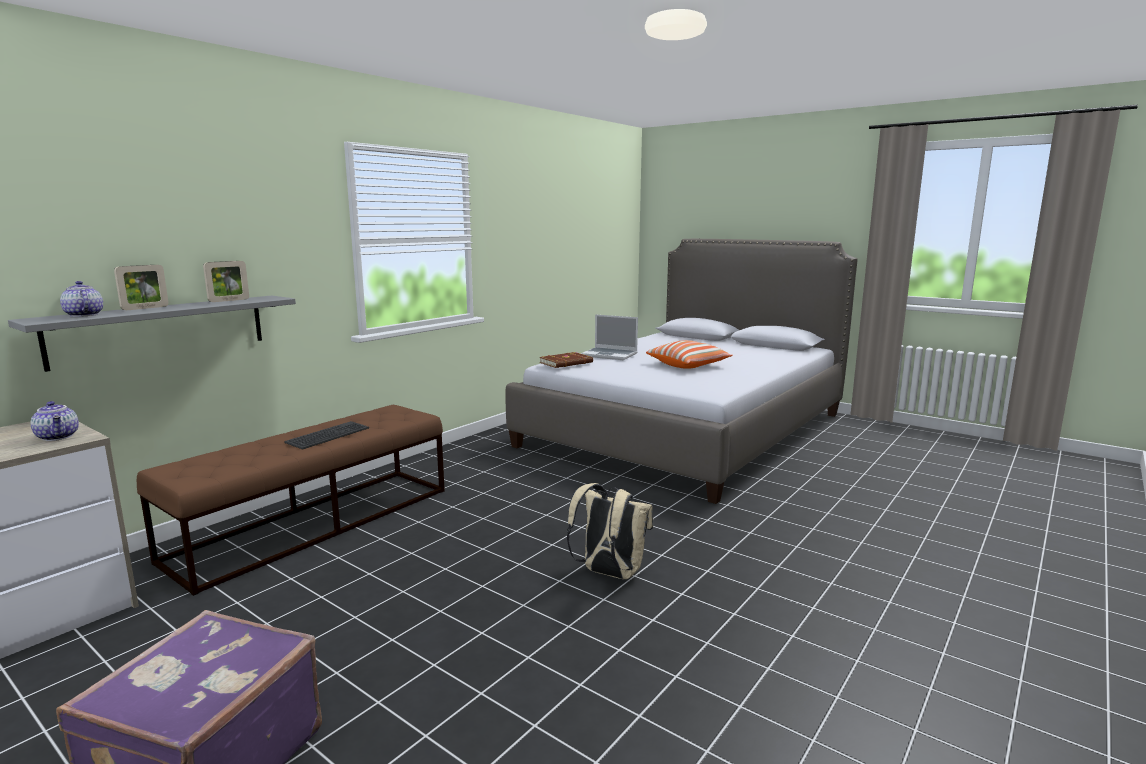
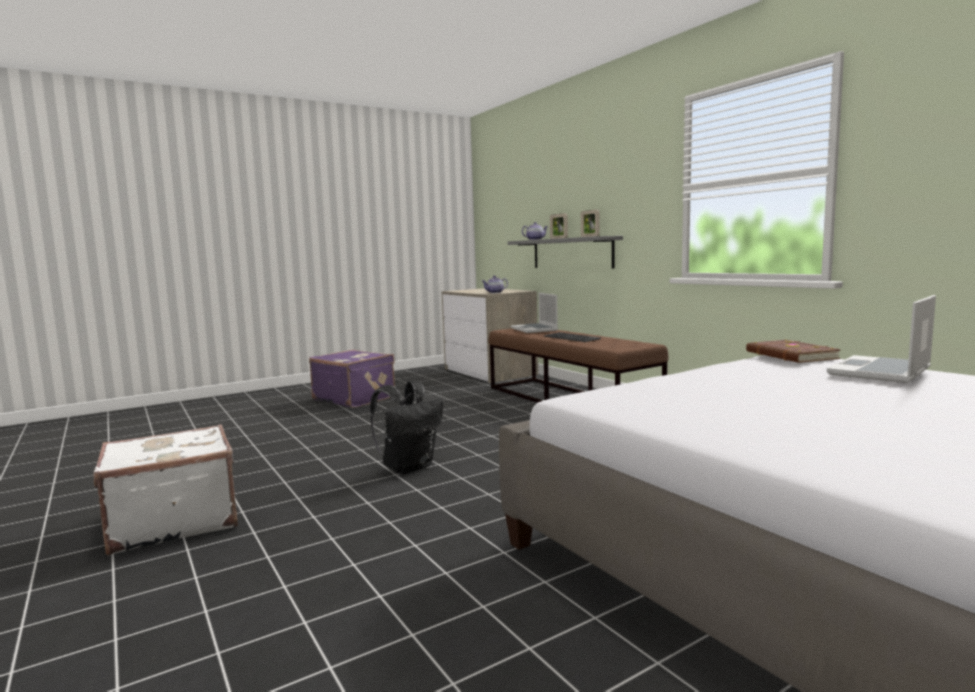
camera: 110 degrees right, 5 degrees down
beige backpack [567,483,653,579] -> black backpack [370,381,443,474]
pillow [646,340,733,369] -> none
none -> white suitcase [94,424,238,556]
none -> laptop [511,293,558,333]

